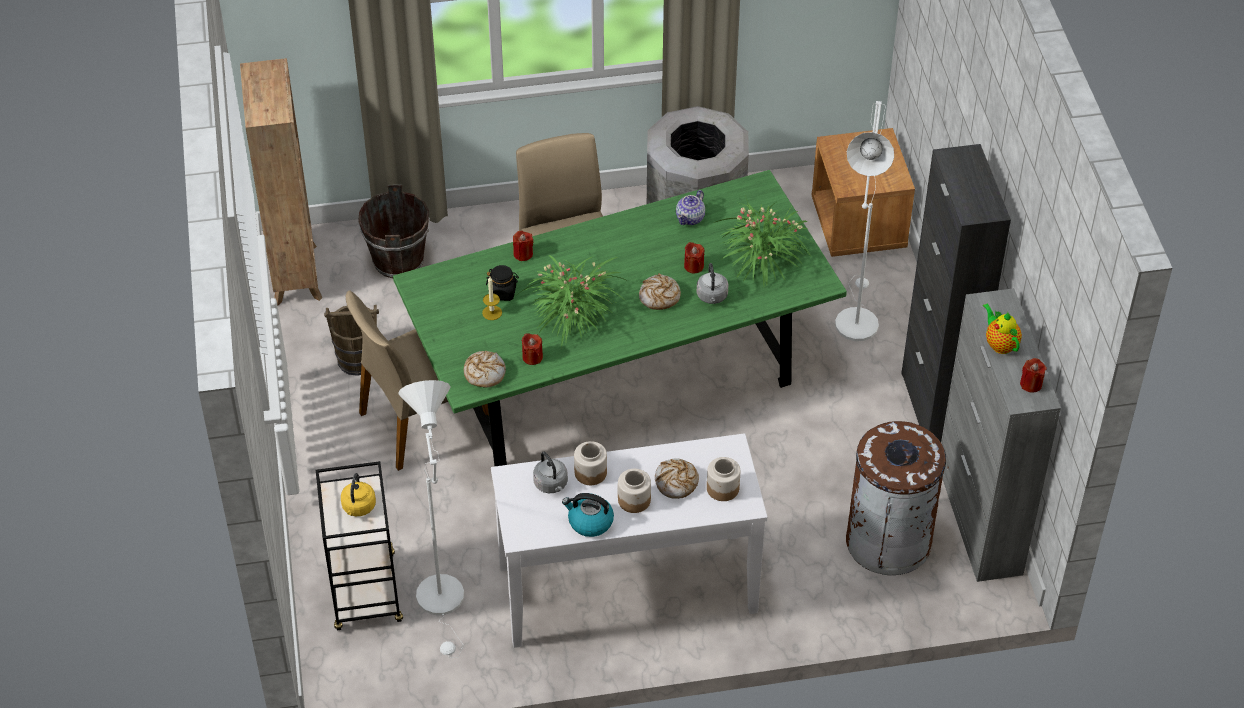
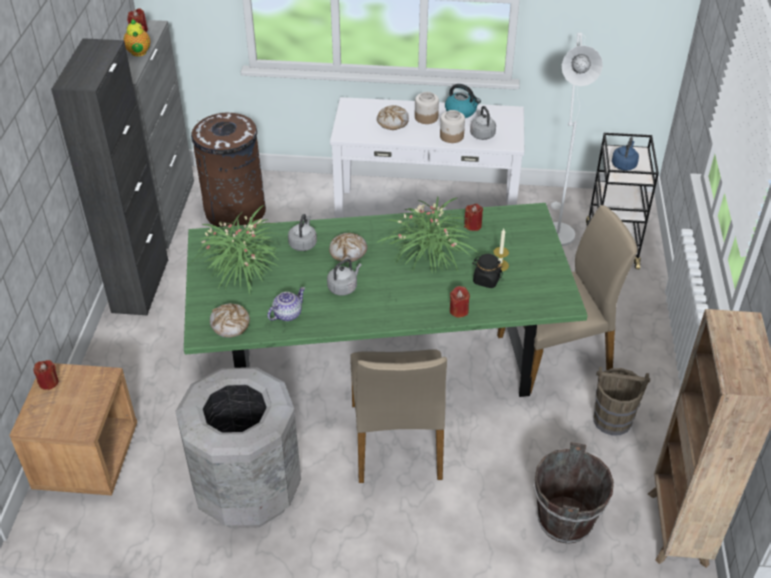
camera: 165 degrees left, 5 degrees down
yellow kettle [341,473,376,516] -> blue kettle [612,137,639,171]
bread [464,351,506,388] -> bread moved to [210,303,250,338]
red candle [684,242,704,273] -> red candle moved to [33,360,59,390]
jar [707,457,740,501] -> none
white floor lamp [835,101,894,341] -> none
none -> grey kettle [327,259,362,295]

